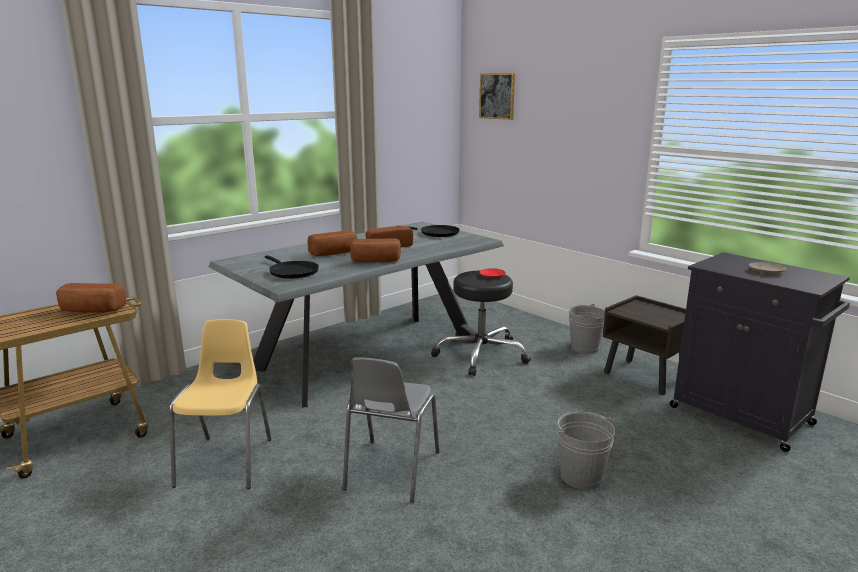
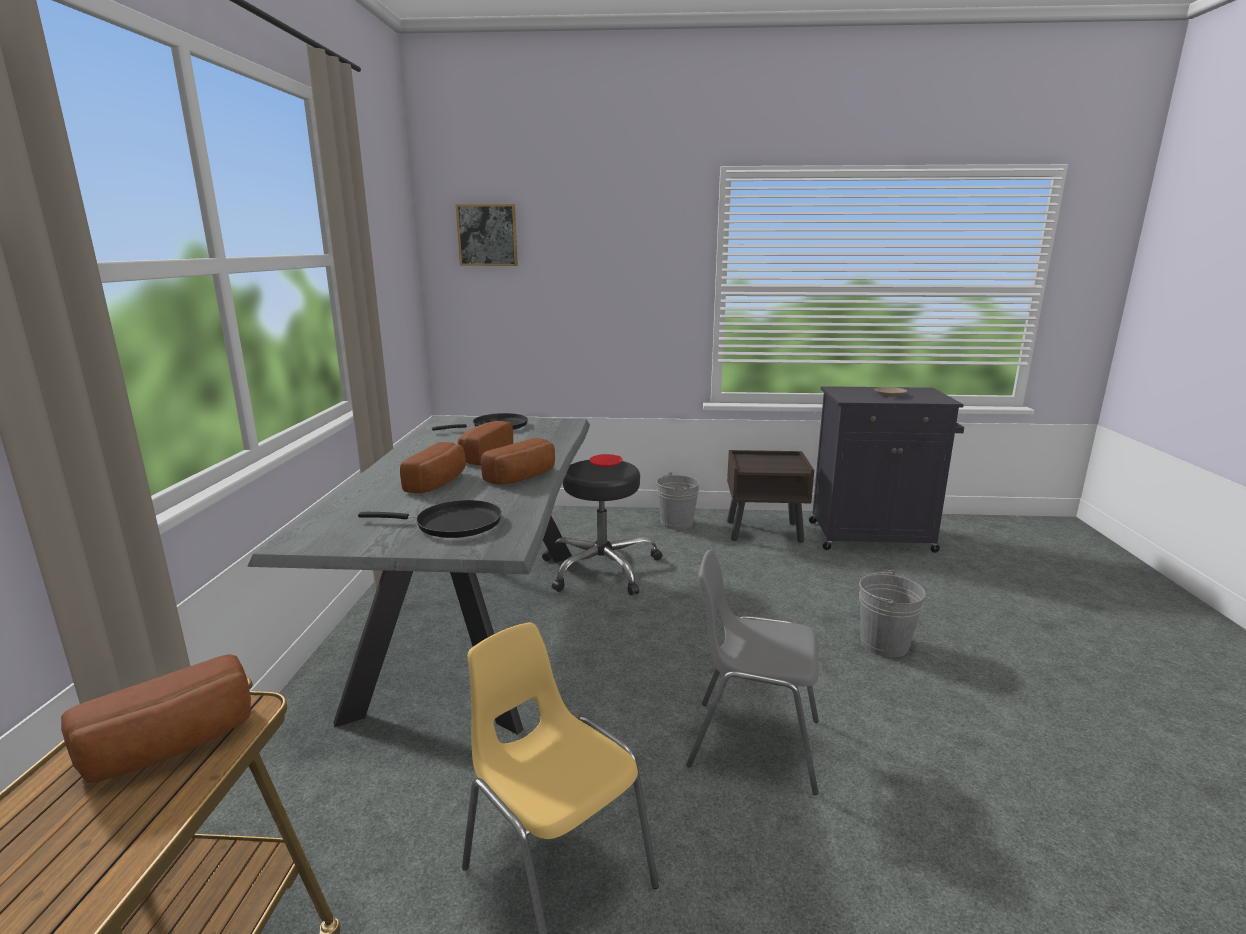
camera: 45 degrees left, 0 degrees up
grey chair [343,357,439,502] -> grey chair turned 135 degrees clockwise [686,549,819,795]

